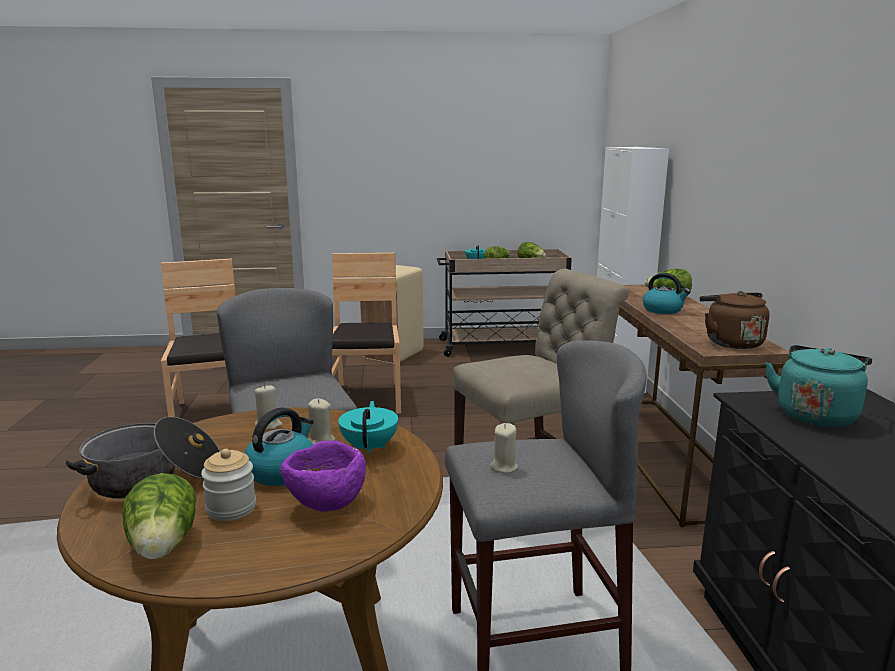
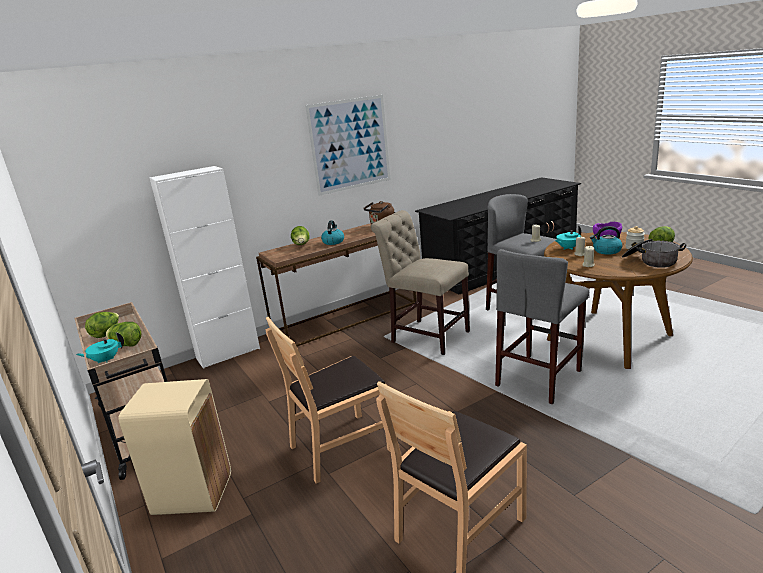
camera: 115 degrees left, 5 degrees up
turquoise kettle [765,345,872,427] -> none
none -> picture [305,95,391,196]

